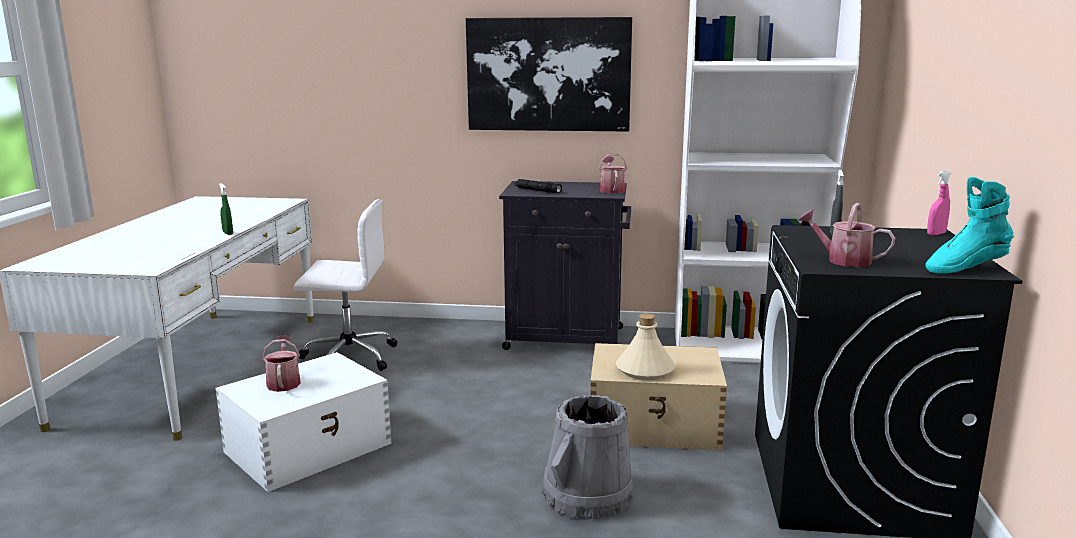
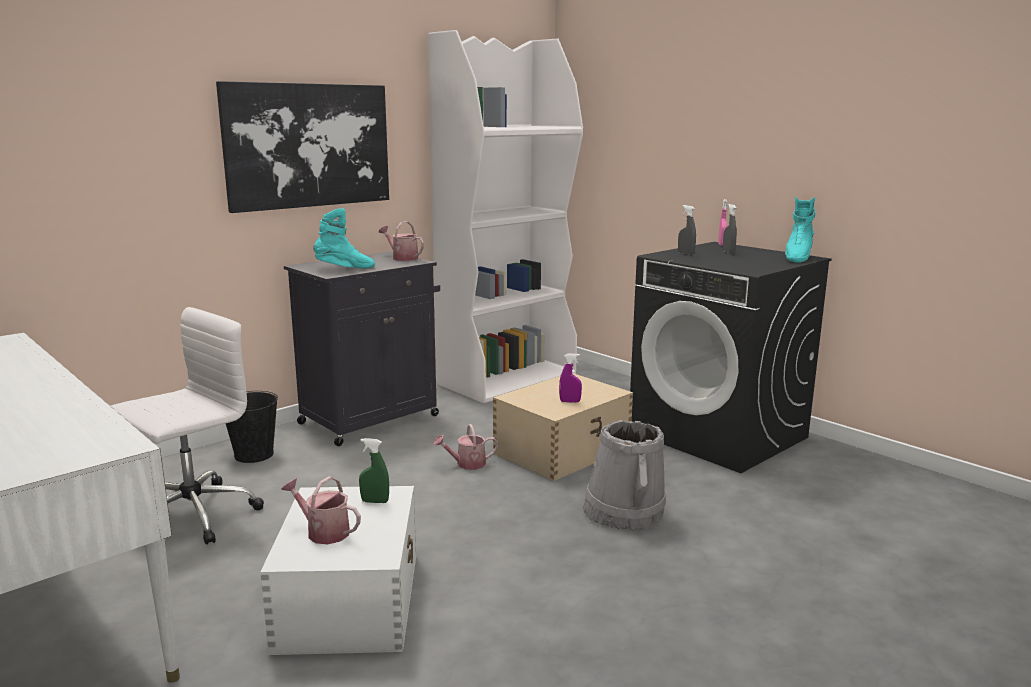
camera: 50 degrees left, 0 degrees up
green spray bottle [219,183,233,235] -> green spray bottle moved to [359,438,389,503]
black flashlight [515,179,562,193] -> turquoise boot [313,208,375,268]
beige bottle [616,313,675,380] -> purple spray bottle [559,353,582,403]
watering can [798,203,895,267] -> watering can moved to [434,424,498,470]
none -> black bucket [226,391,278,463]
none -> grey spray bottle [723,204,737,254]

